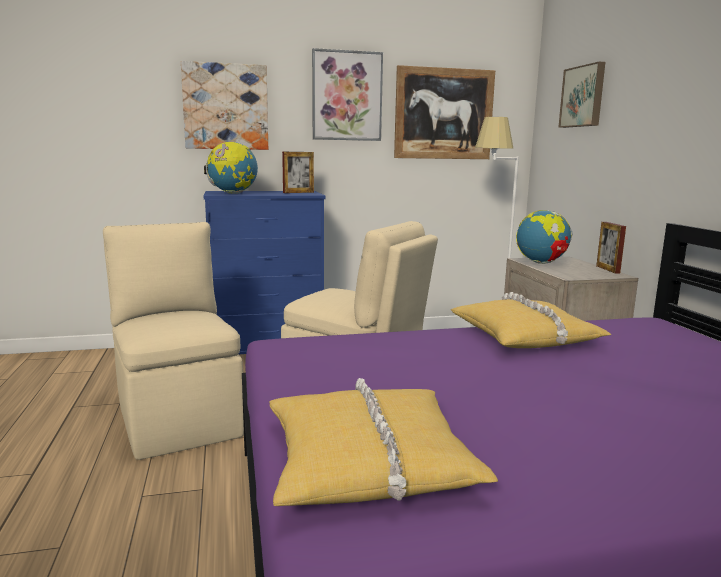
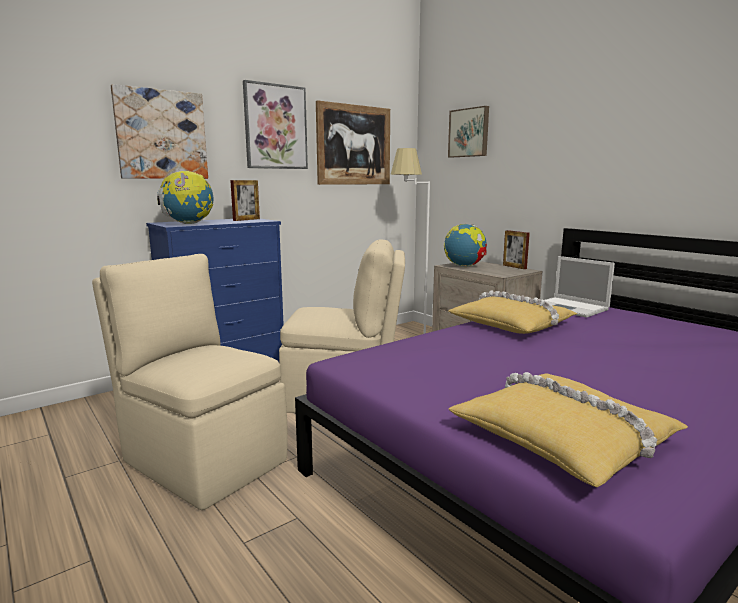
camera: 25 degrees left, 0 degrees up
none -> laptop [544,256,615,318]

